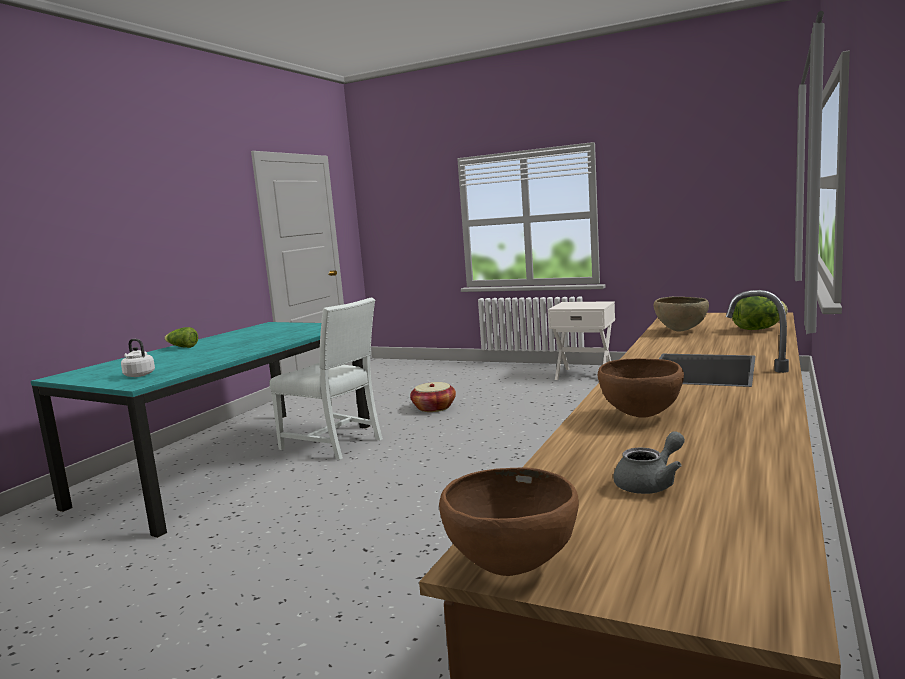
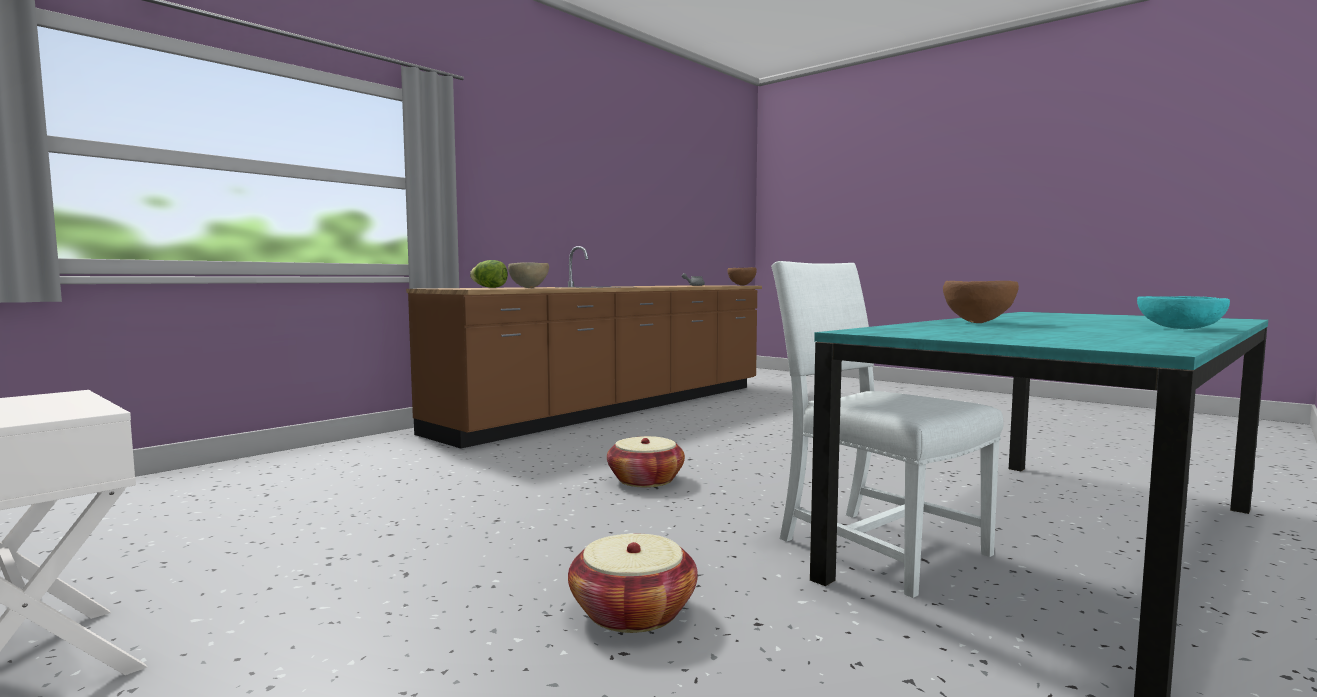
camera: 165 degrees left, 5 degrees down
white kettle [121,339,155,377] -> none
lettuce [164,327,198,348] -> turquoise bowl [1137,296,1230,329]
brown bowl [598,358,684,418] -> brown bowl moved to [943,281,1019,323]
none -> basket [607,436,685,487]

